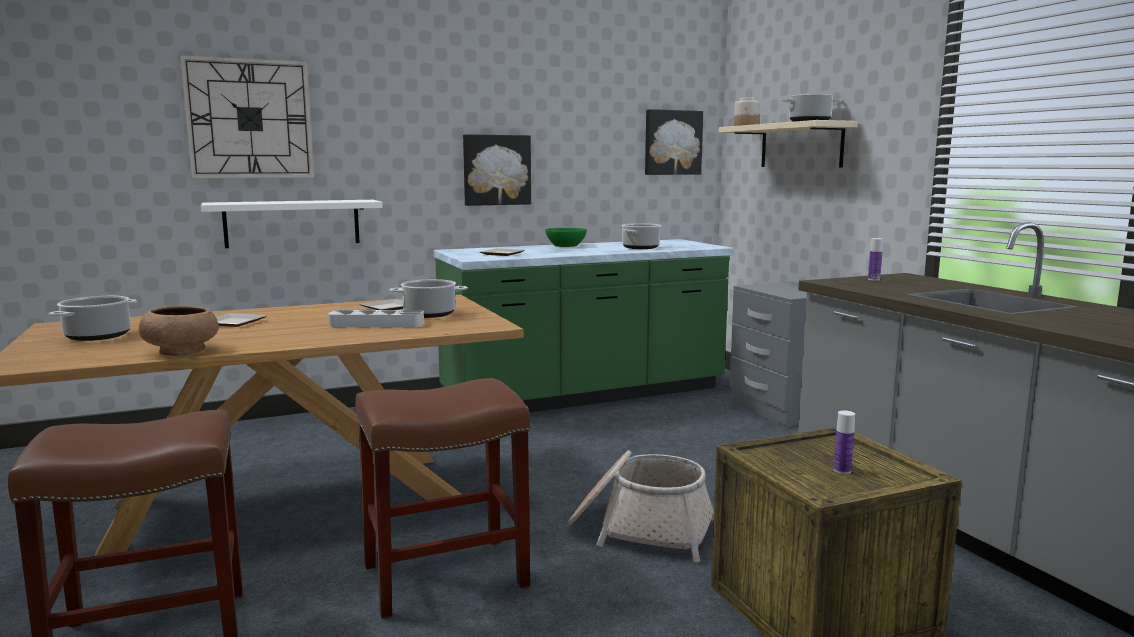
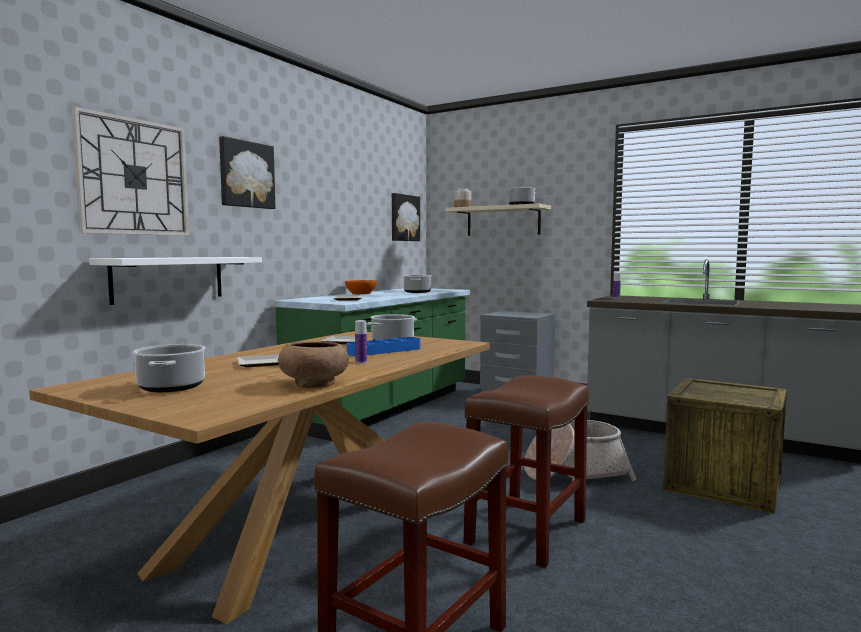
camera: 35 degrees left, 5 degrees down
grey tray [328,310,424,327] -> blue tray [347,337,420,356]
picture [463,134,531,206] -> picture moved to [219,136,275,209]
green bowl [545,228,587,247] -> orange bowl [345,280,377,294]
bottle [834,410,855,474] -> bottle moved to [355,320,367,363]

